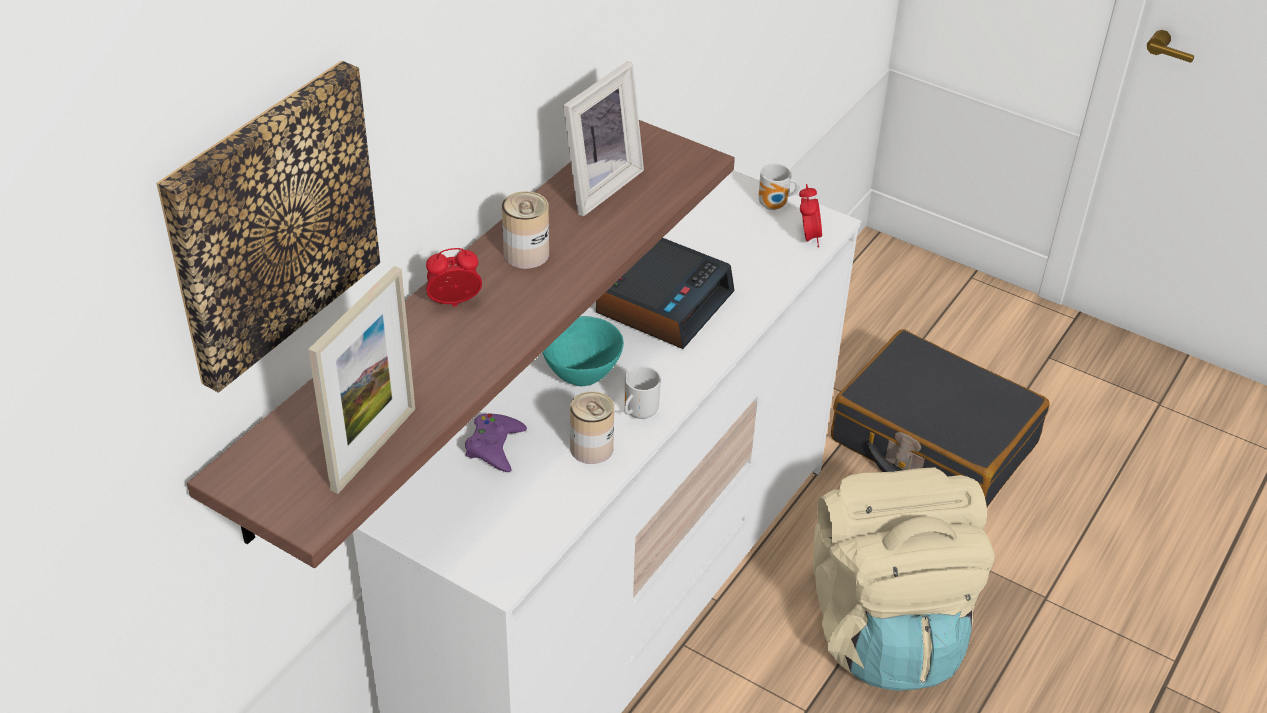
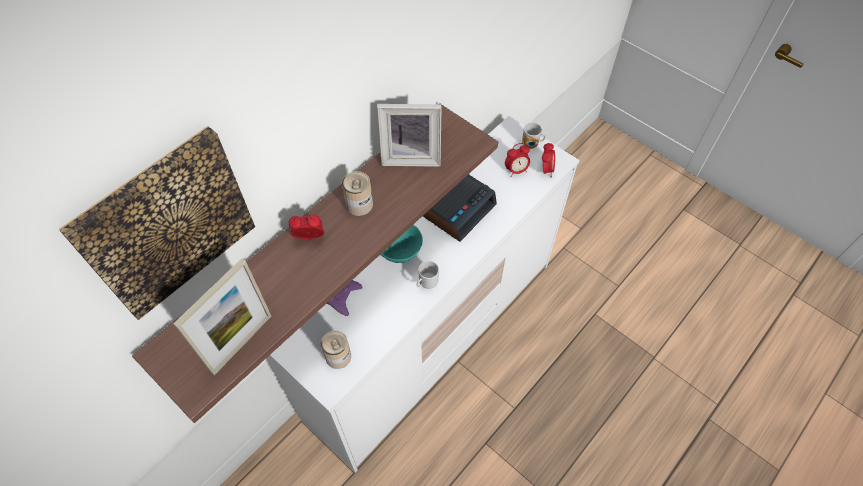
camera: 10 degrees right, 15 degrees up
picture frame [563,62,644,216] -> picture frame turned 45 degrees clockwise [377,104,442,167]
can [570,391,614,464] -> can moved to [321,331,351,369]
beige backpack [813,467,995,691] -> none
black suitcase [831,329,1050,507] -> none
none -> alarm clock [505,143,530,177]

